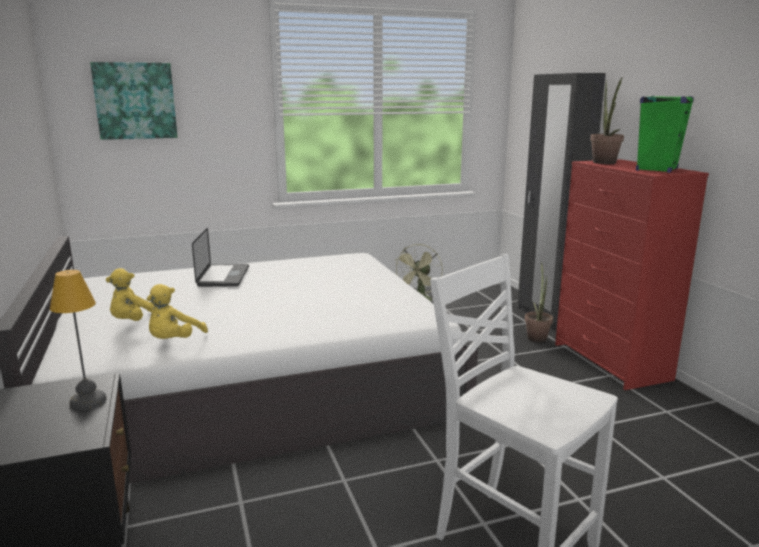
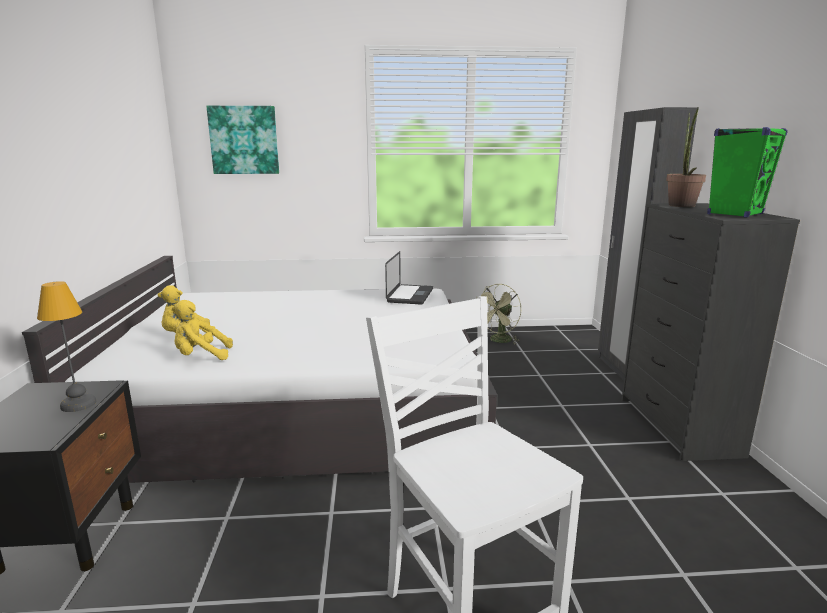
camera: 15 degrees right, 0 degrees up
yellow plush toy [147,284,208,339] -> yellow plush toy turned 45 degrees clockwise [172,300,233,360]
laptop [192,227,249,287] -> laptop moved to [385,251,433,305]
potted plant [525,262,553,342] -> none
red dresser [555,159,709,390] -> black dresser [622,203,800,461]

